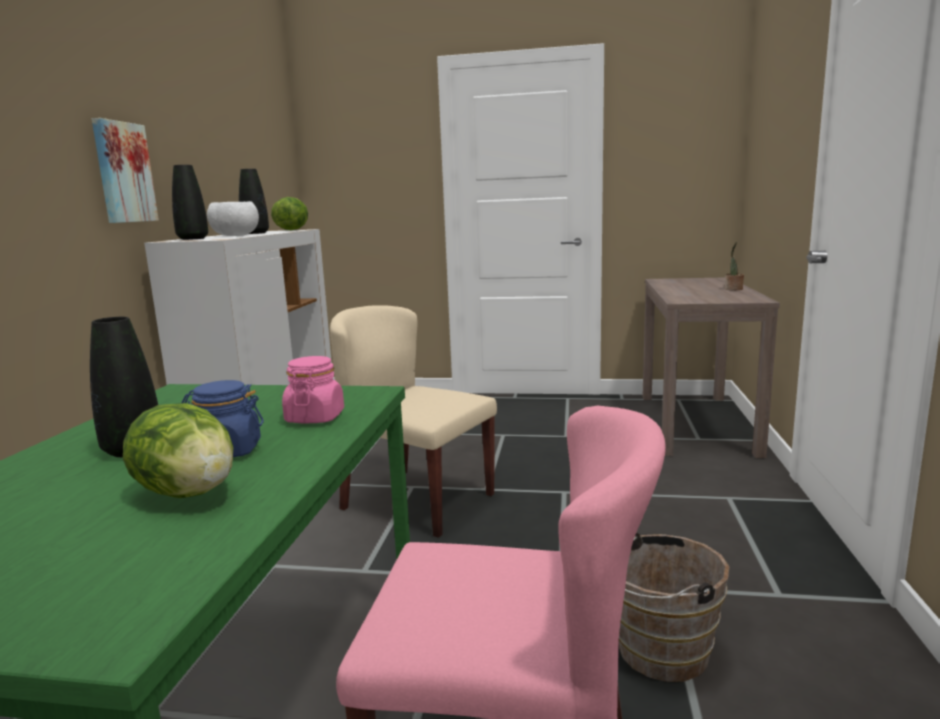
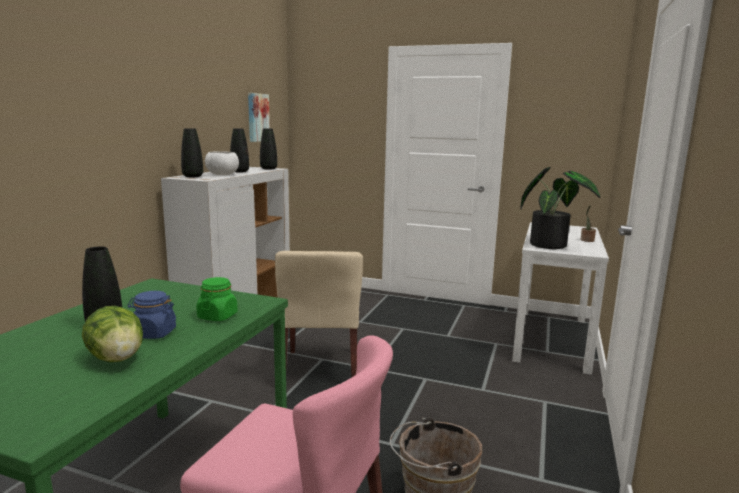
camera: 10 degrees right, 0 degrees up
picture [92,118,159,223] -> picture moved to [248,93,270,142]
lettuce [271,197,308,230] -> black vase [260,128,277,169]
pink jar [282,356,344,423] -> green jar [196,277,238,321]
beige chair [330,305,497,538] -> beige chair turned 135 degrees counterclockwise [275,251,363,377]
brown console table [642,278,780,458] -> white console table [512,222,609,375]
none -> potted plant [520,167,600,249]

